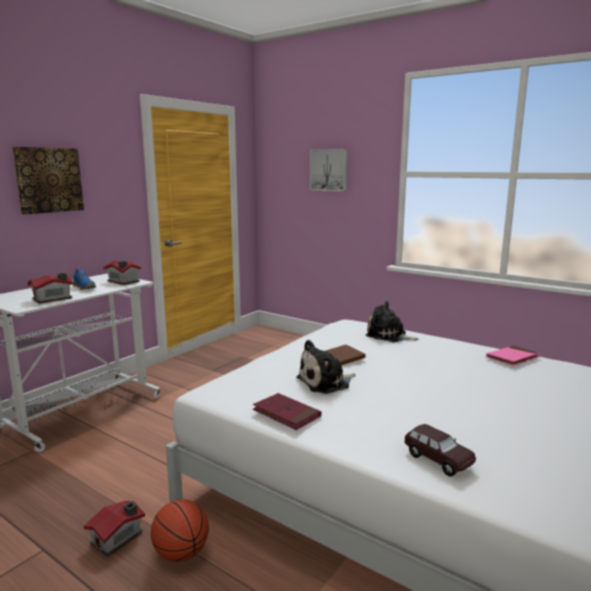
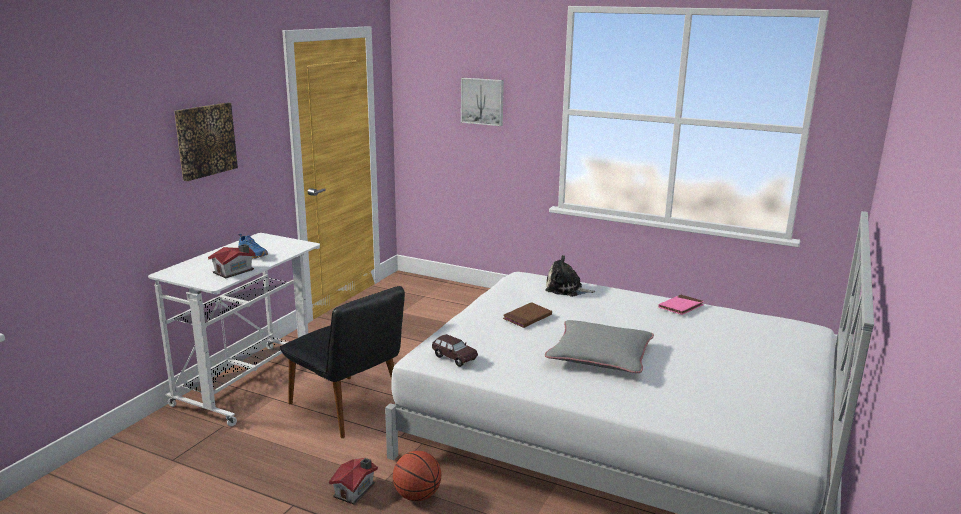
camera: 10 degrees left, 5 degrees up
toy house [104,261,141,285] -> none
red book [253,393,321,430] -> none
plush toy [296,340,356,394] -> none
brown toy car [405,424,476,477] -> brown toy car moved to [432,334,478,367]
none -> black chair [280,286,405,438]
none -> grey pillow [545,320,654,373]

